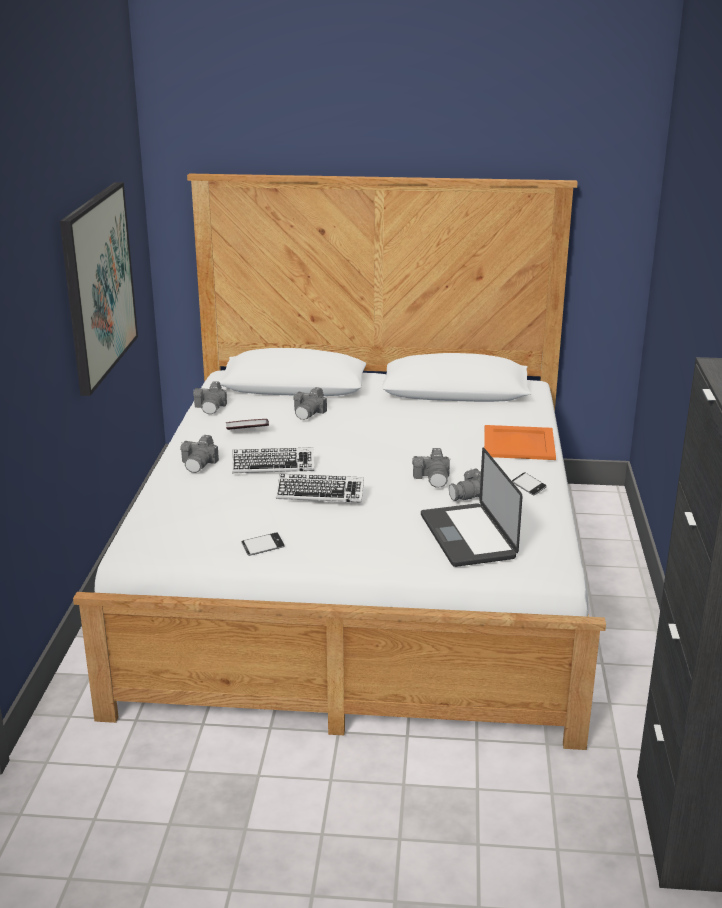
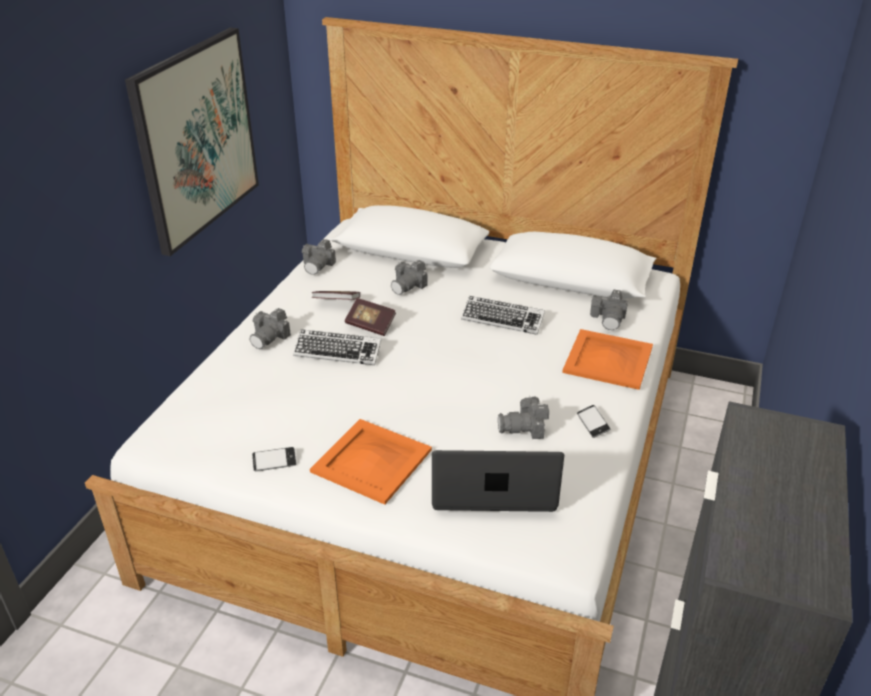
camera: 15 degrees right, 10 degrees up
keyboard [276,474,364,503] -> keyboard moved to [461,296,545,335]
camera [412,448,451,488] -> camera moved to [590,290,629,330]
laptop [421,447,523,567] -> laptop turned 90 degrees clockwise [432,450,564,512]
none -> orange tray [310,419,432,505]
none -> book [345,298,396,336]

